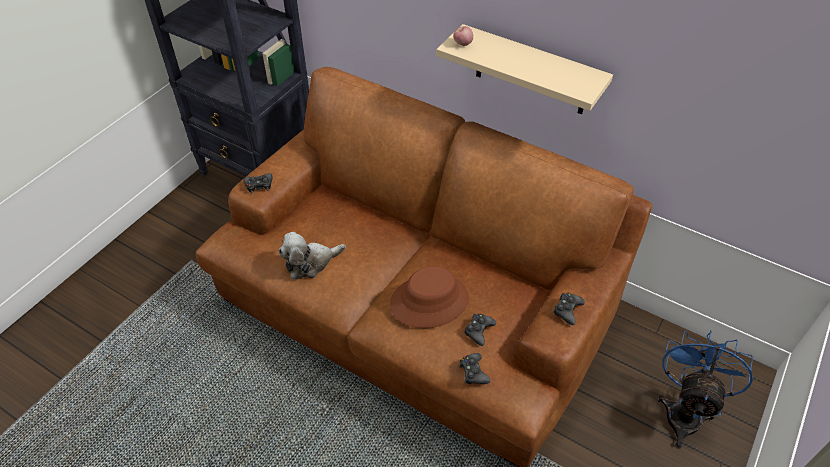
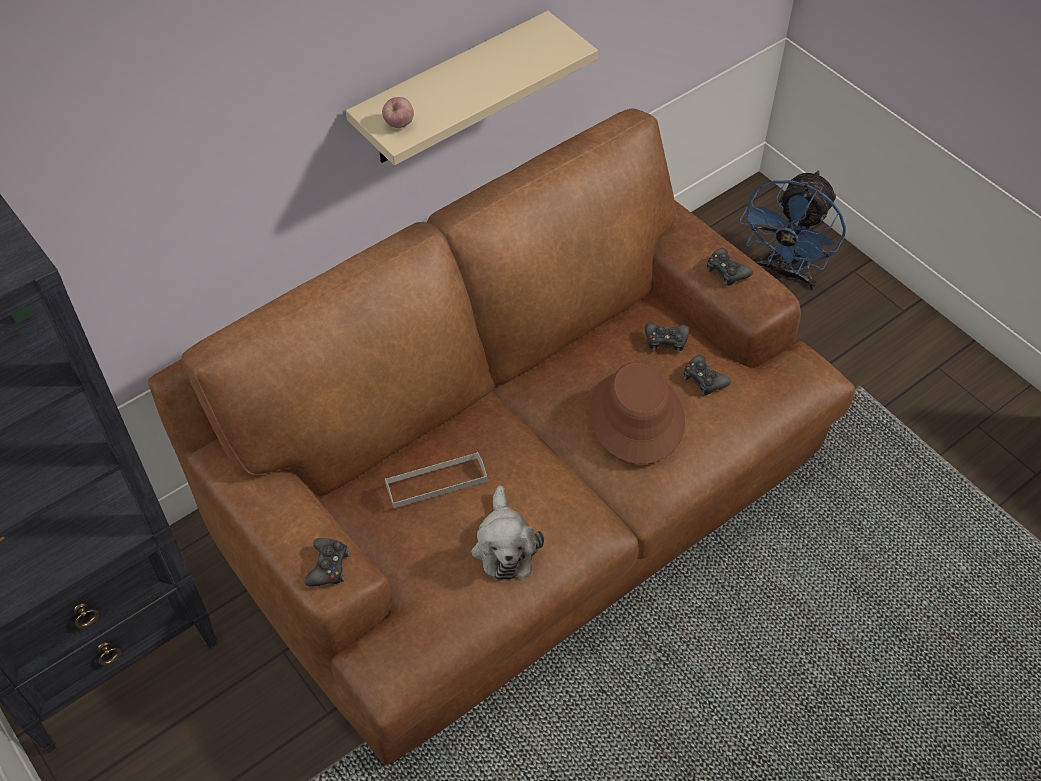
camera: 70 degrees left, 5 degrees up
black game controller [459,353,490,384] -> black game controller moved to [645,322,689,354]
blue fan [657,330,753,449] -> blue fan turned 105 degrees counterclockwise [739,170,846,290]
none -> grey tray [385,452,487,508]

